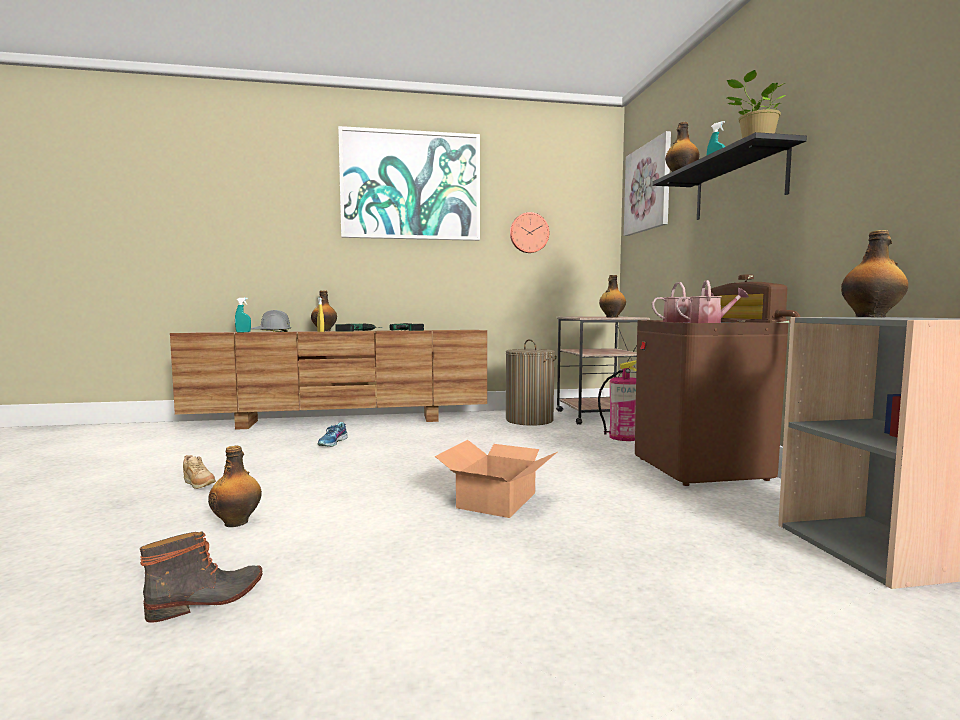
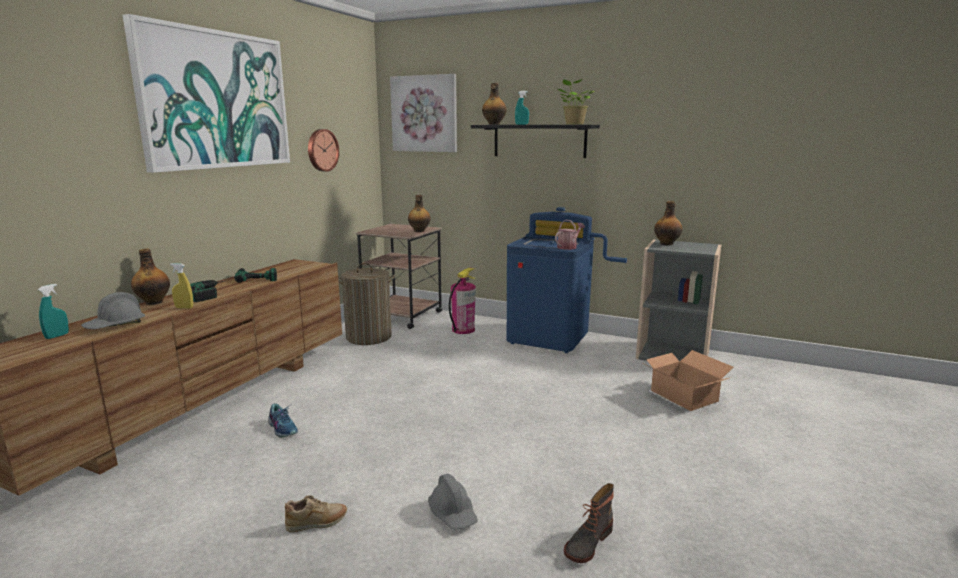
camera: 55 degrees left, 10 degrees up
boot [140,532,263,623] -> boot turned 135 degrees counterclockwise [564,483,614,563]
bottle [208,445,262,527] -> grey hard hat [428,474,478,530]
cardboard box [435,440,557,518] -> cardboard box moved to [645,350,733,411]
brown washing machine [635,274,800,486] -> blue washing machine [507,207,627,353]
watering can [652,282,714,323] -> none

